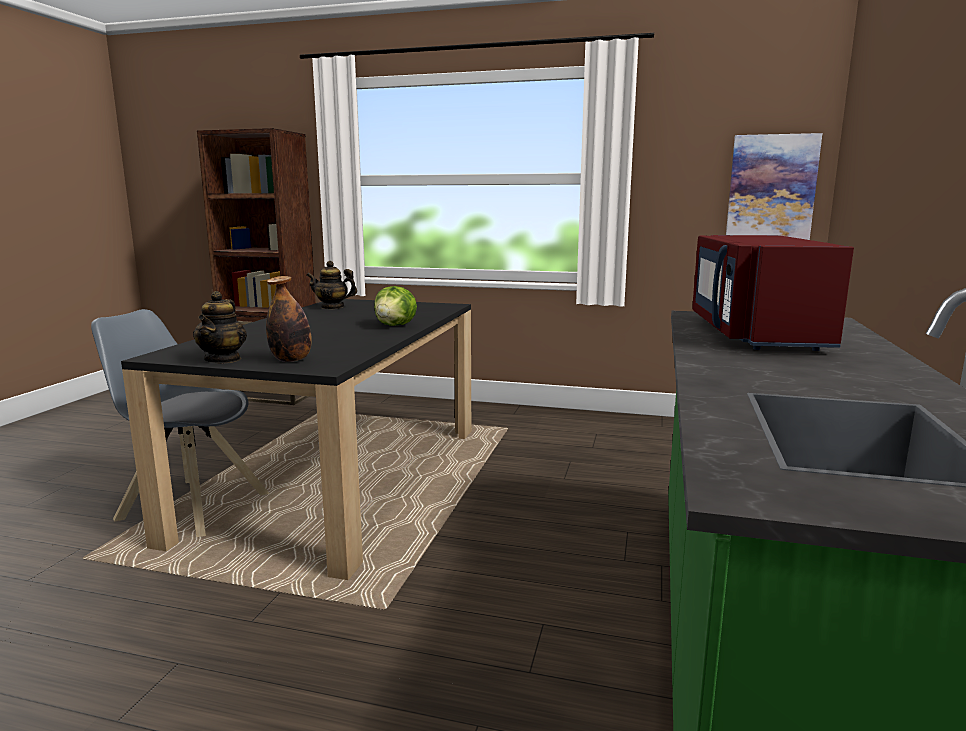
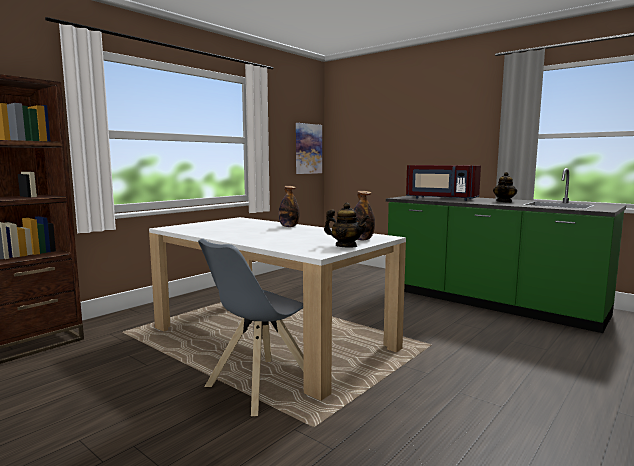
camera: 65 degrees left, 5 degrees down
black dining table [121,299,471,580] -> white dining table [149,217,406,401]
teapot [306,261,357,309] -> teapot moved to [493,172,517,203]
lettuce [374,286,417,326] -> bottle [279,186,299,227]

